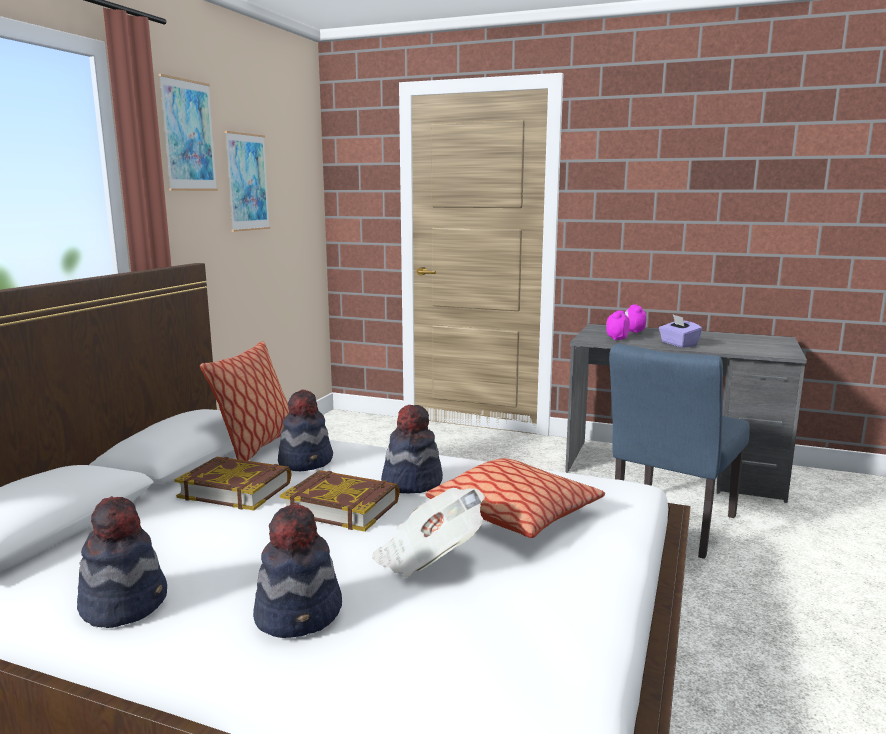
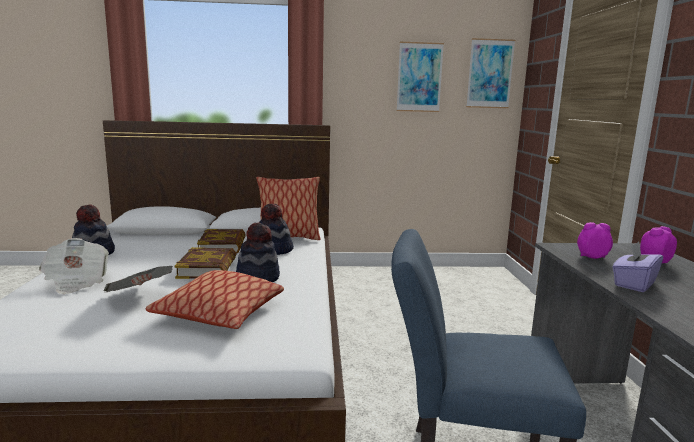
camera: 65 degrees right, 0 degrees up
picture [159,74,218,191] -> picture moved to [466,38,515,108]
hat [253,503,342,638] -> newspaper [39,238,109,294]

